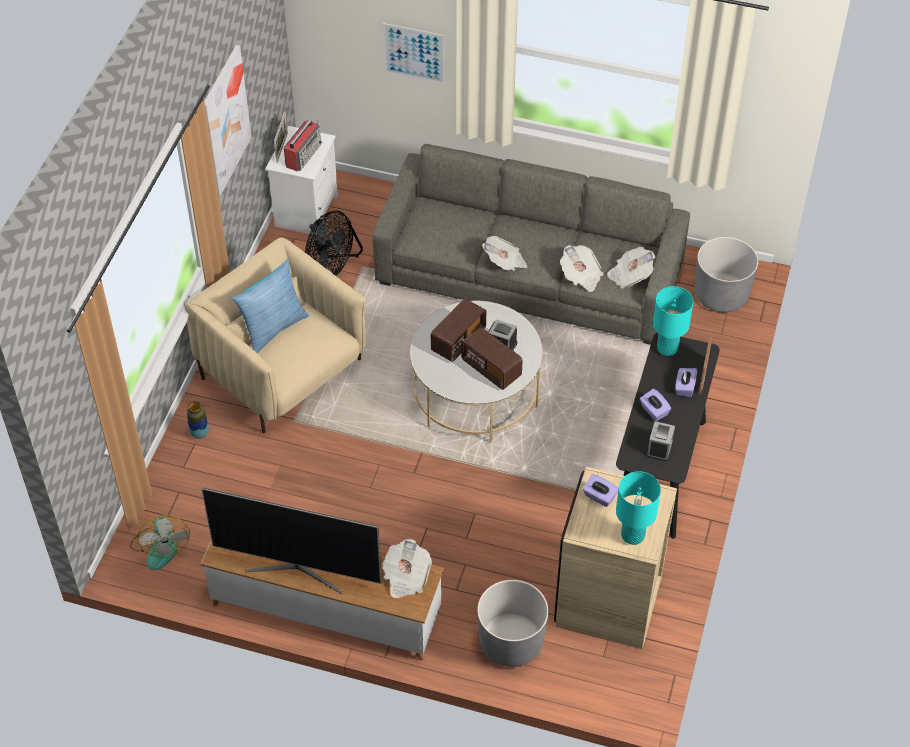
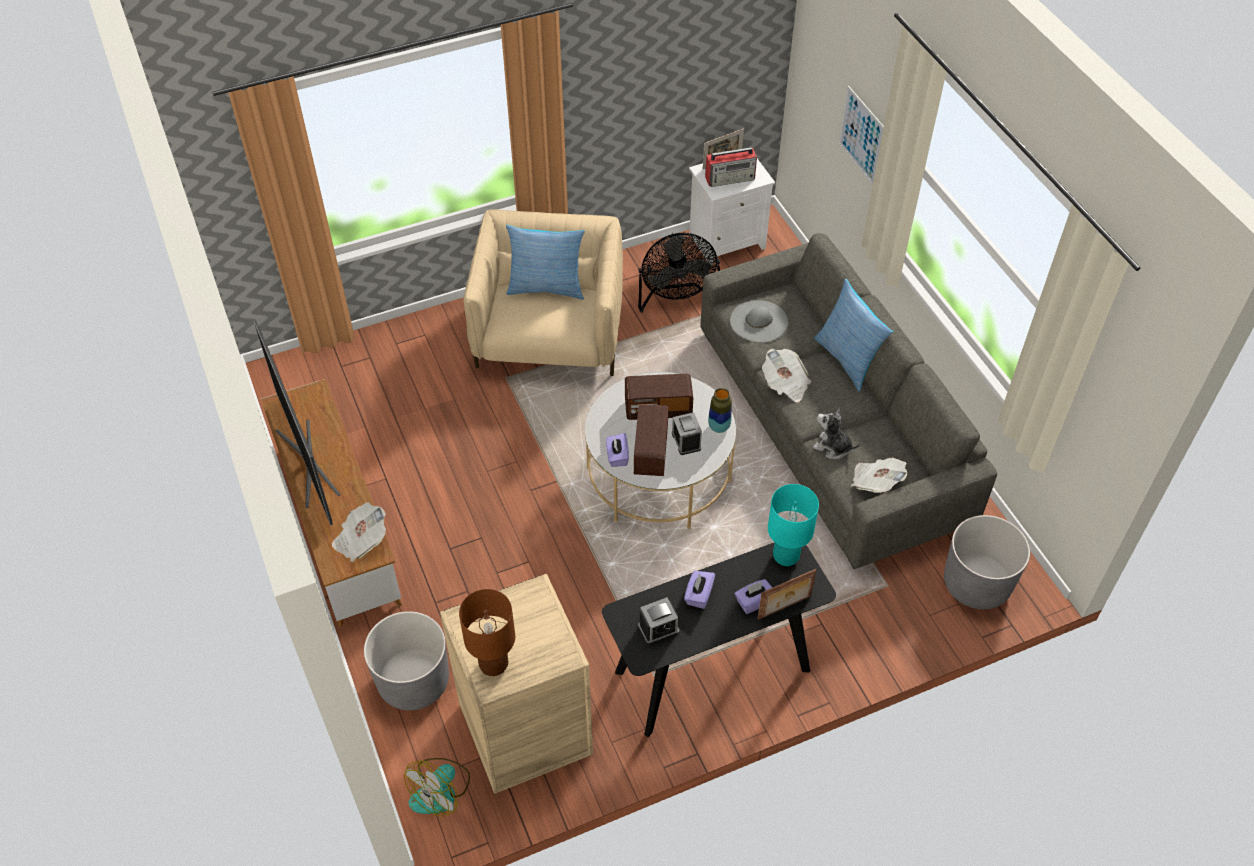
camera: 50 degrees right, 0 degrees up
fan [130,515,190,570] -> fan moved to [404,758,470,816]
vase [187,401,209,439] -> vase moved to [708,388,732,433]
picture [204,45,252,197] -> none
newspaper [560,245,604,292] -> plush toy [813,407,859,459]
purple tissue box [583,474,619,507] -> purple tissue box moved to [606,433,629,467]
turquoise table lamp [616,471,661,545] -> brown table lamp [459,589,515,676]
none -> grey hat [730,300,788,343]
none -> pillow [814,279,893,392]

